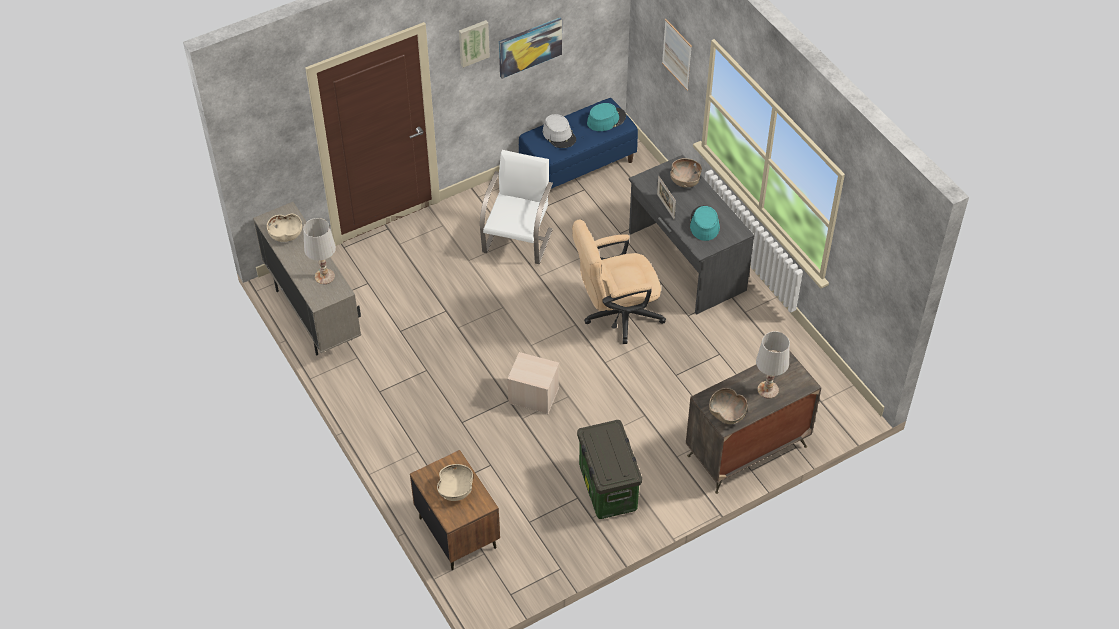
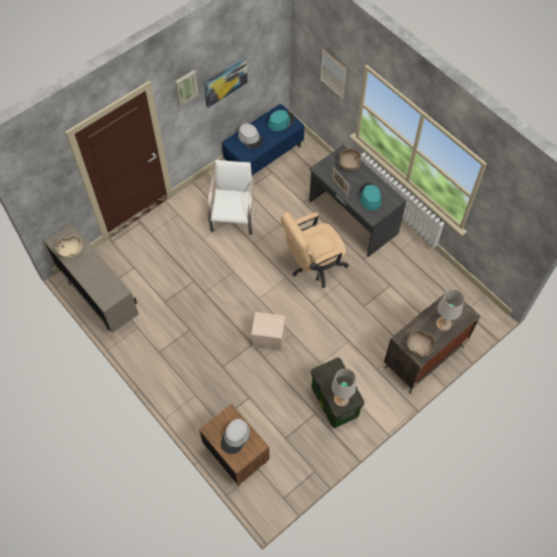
camera: 10 degrees left, 10 degrees up
white table lamp [303,218,336,284] -> white table lamp moved to [332,368,356,407]
beige bowl [437,464,473,501] -> grey hat [221,419,250,454]

